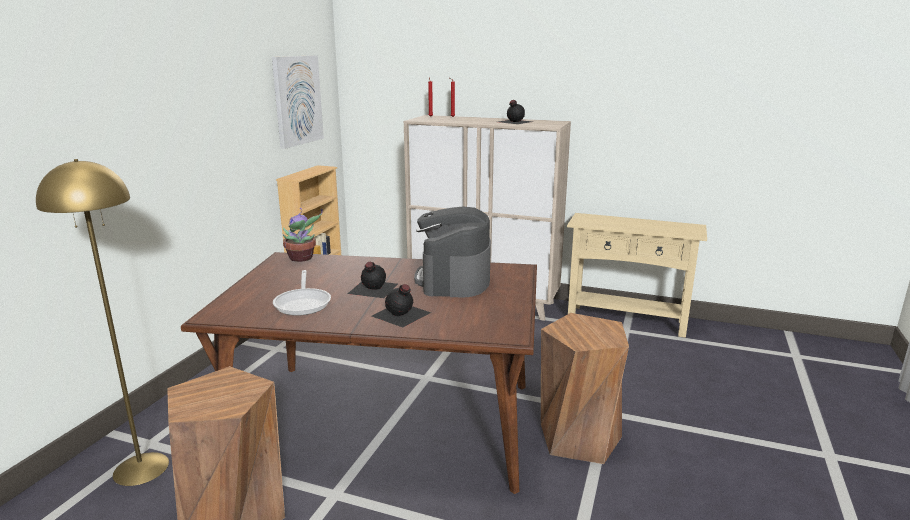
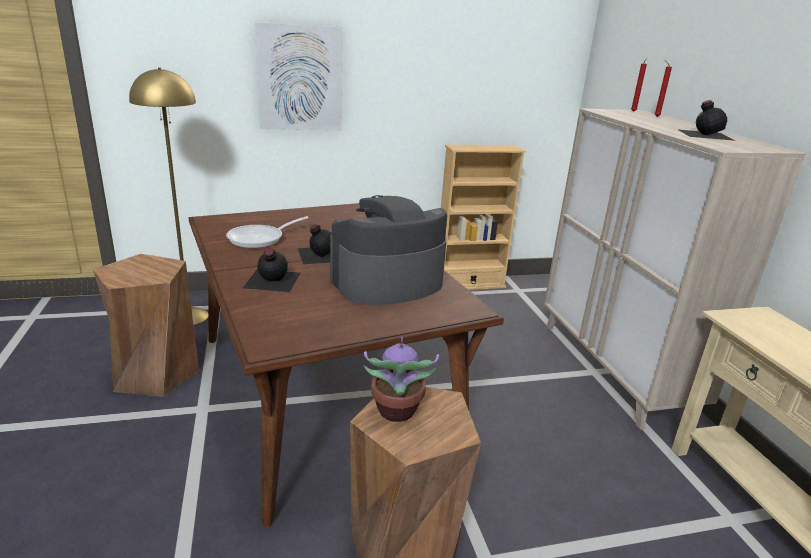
camera: 55 degrees right, 5 degrees up
picture [272,55,324,149] -> picture moved to [255,22,343,130]
potted plant [283,208,323,262] -> potted plant moved to [364,337,439,422]

